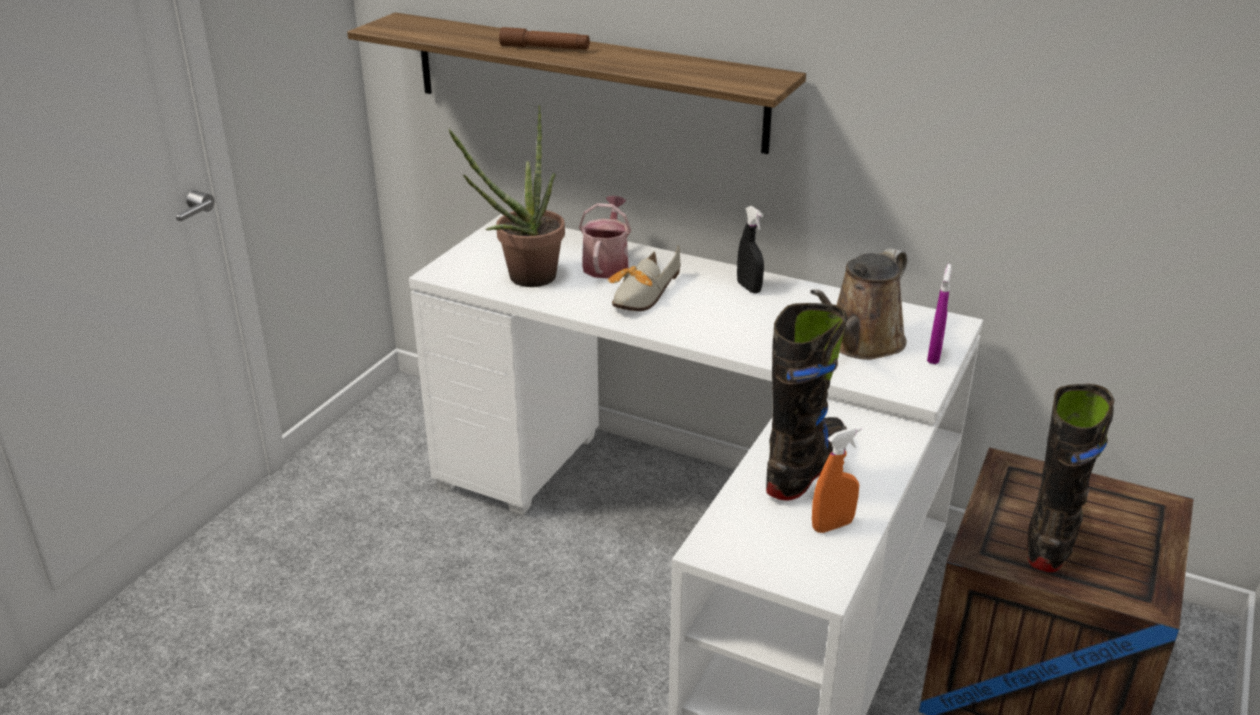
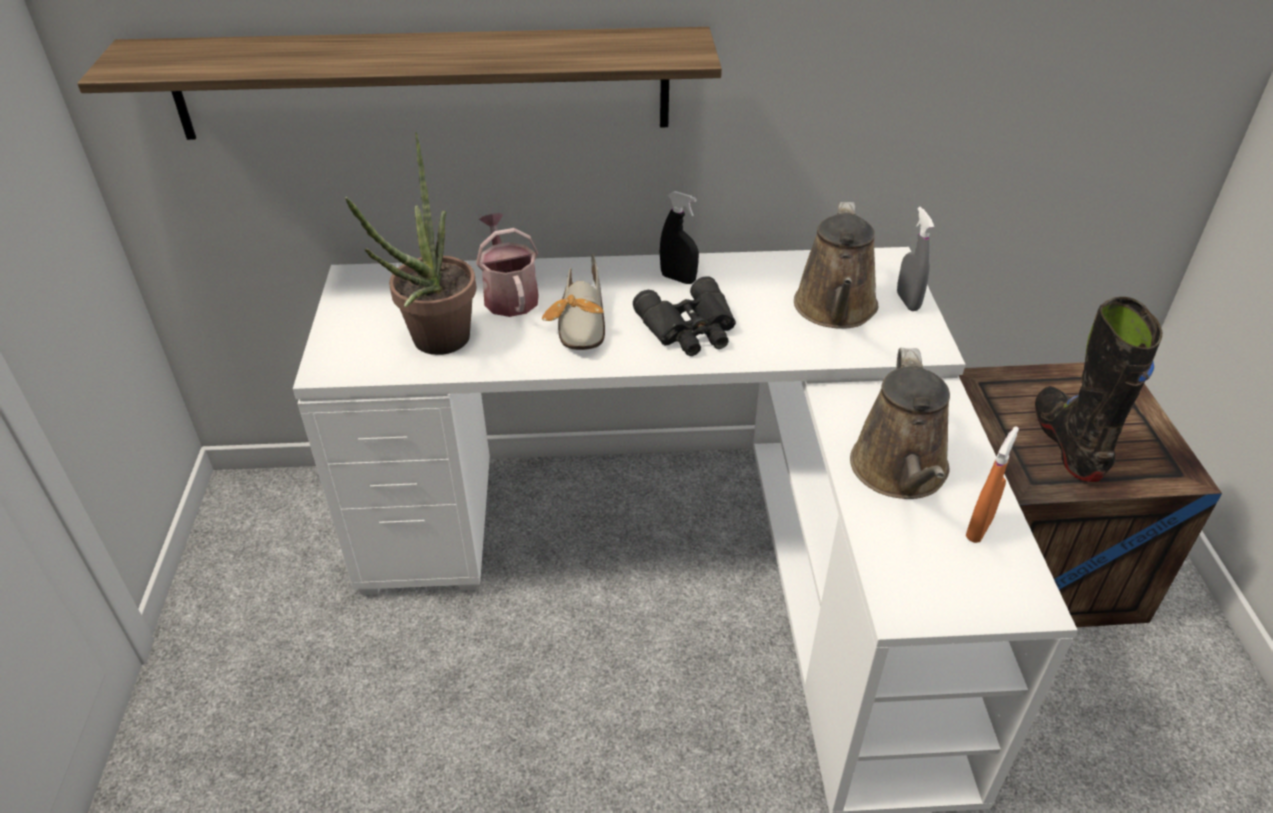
camera: 30 degrees left, 10 degrees up
brown flashlight [499,27,590,50] -> none
black boot [766,303,848,501] -> brown watering can [850,348,950,499]
purple spray bottle [927,264,952,364] -> grey spray bottle [897,207,934,311]
none -> black binoculars [633,276,736,356]

